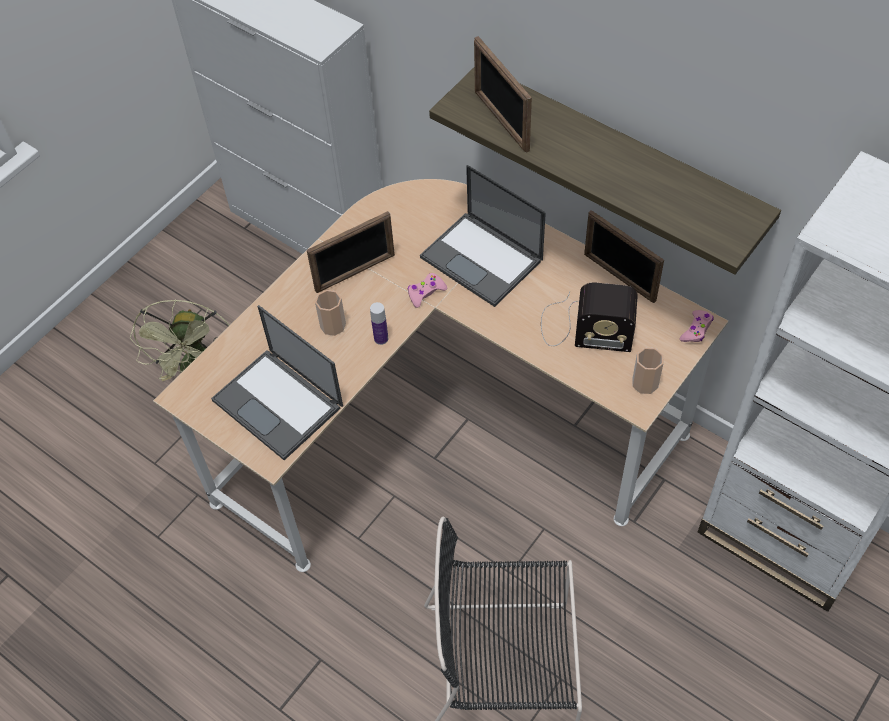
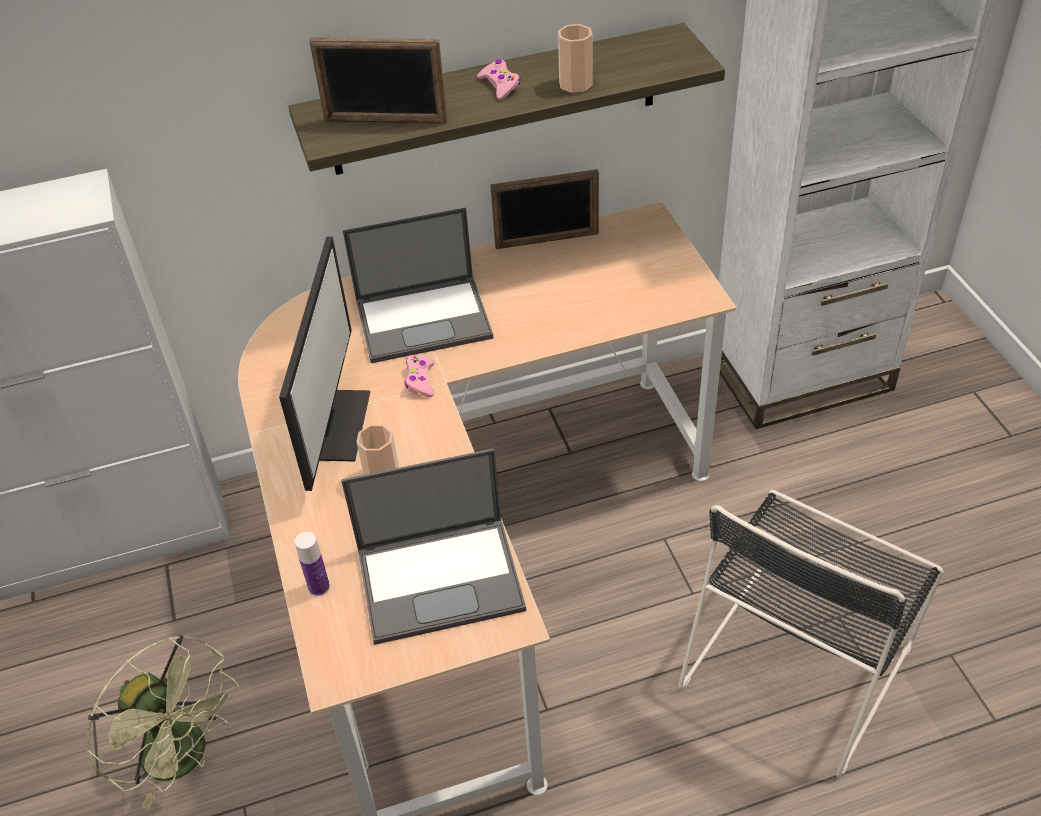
camera: 55 degrees left, 10 degrees down
picture frame [307,211,395,293] -> monitor [279,237,370,491]
bottle [370,302,388,345] -> bottle moved to [295,532,330,596]
radio [541,282,638,352] -> none
cup [632,348,664,394] -> cup moved to [558,24,592,93]
pink game controller [680,310,713,342] -> pink game controller moved to [477,59,521,100]

